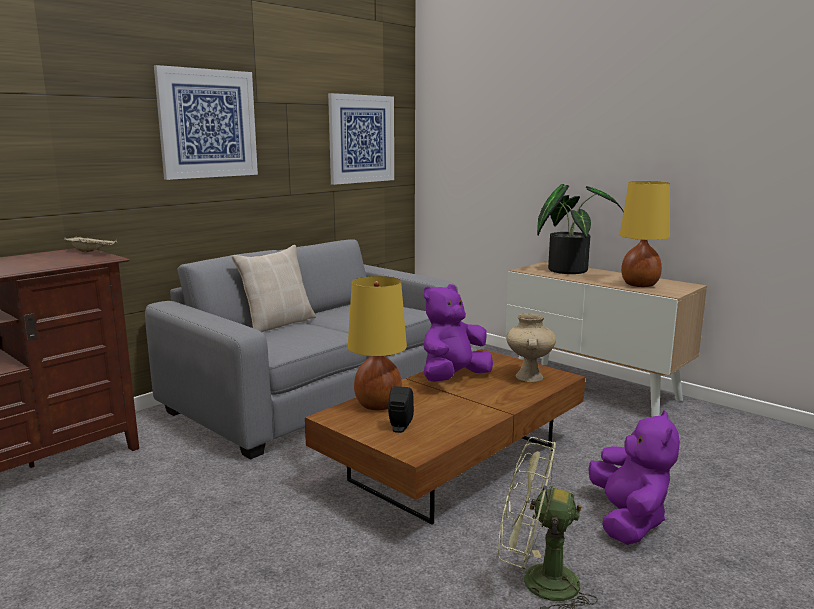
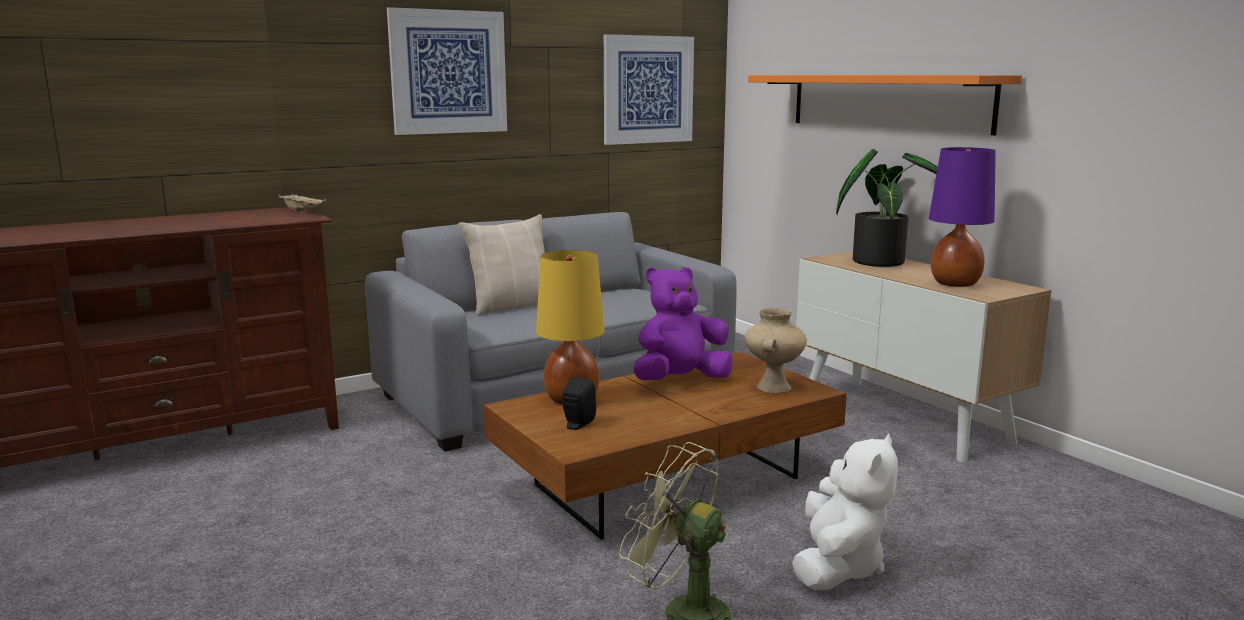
camera: 15 degrees right, 0 degrees up
purple plush toy [588,410,680,545] -> white plush toy [792,434,898,591]
yellow table lamp [620,181,670,287] -> purple table lamp [929,147,996,287]
none -> orange shelf [748,75,1022,135]

